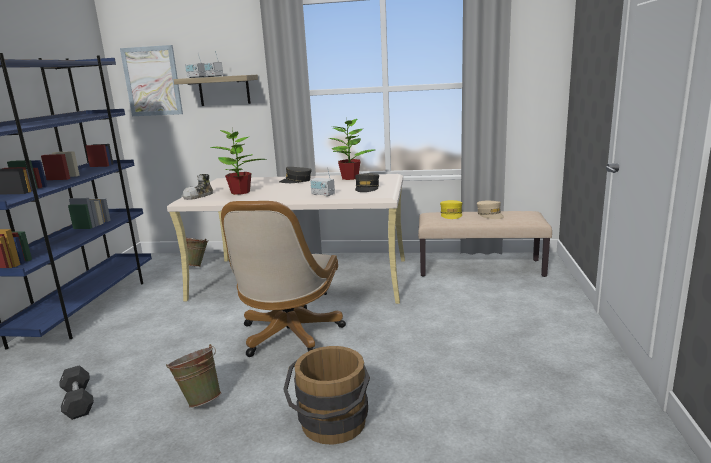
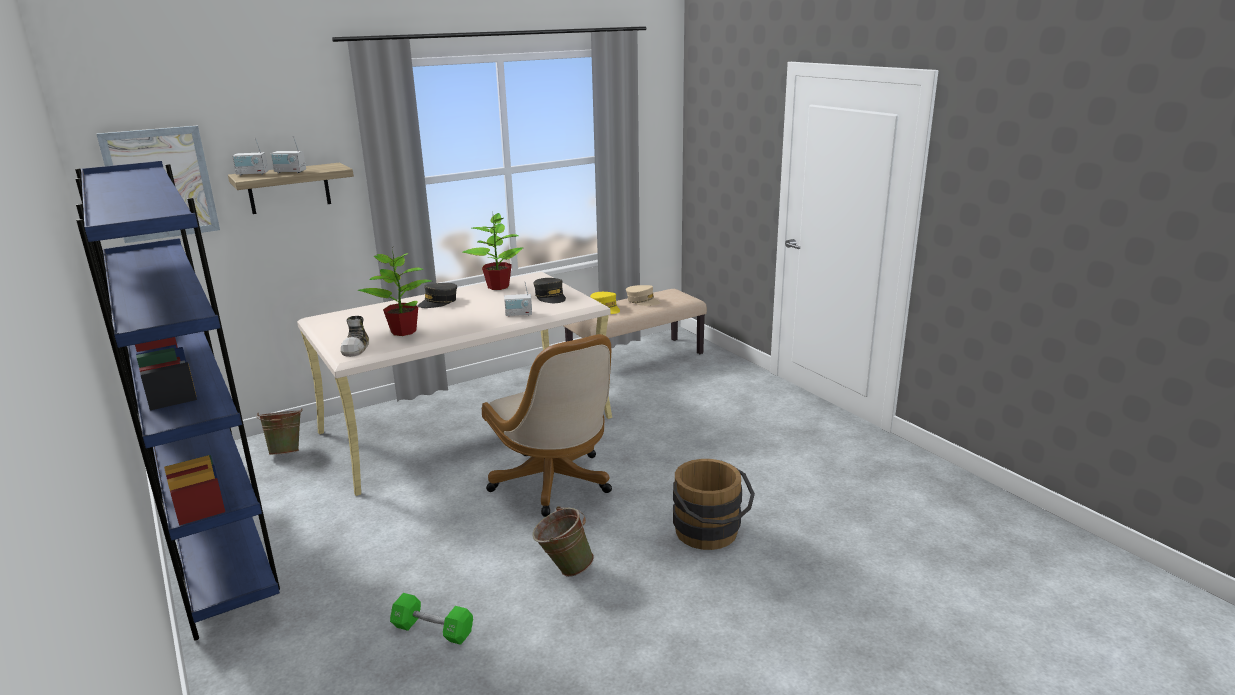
camera: 40 degrees left, 5 degrees up
black dumbbell [59,365,94,420] -> green dumbbell [390,593,473,645]

